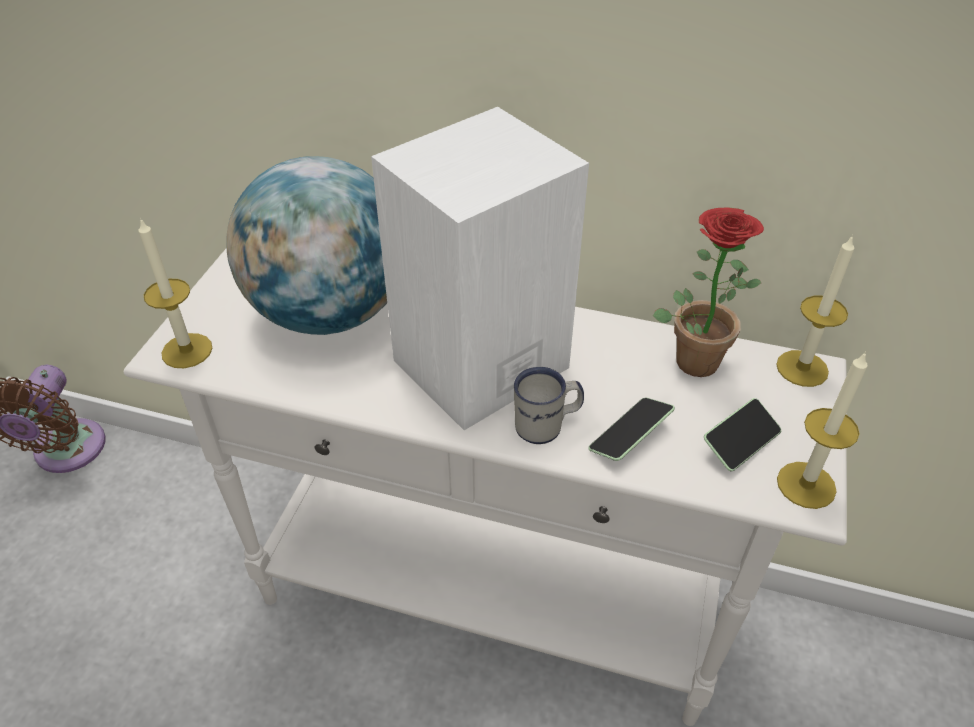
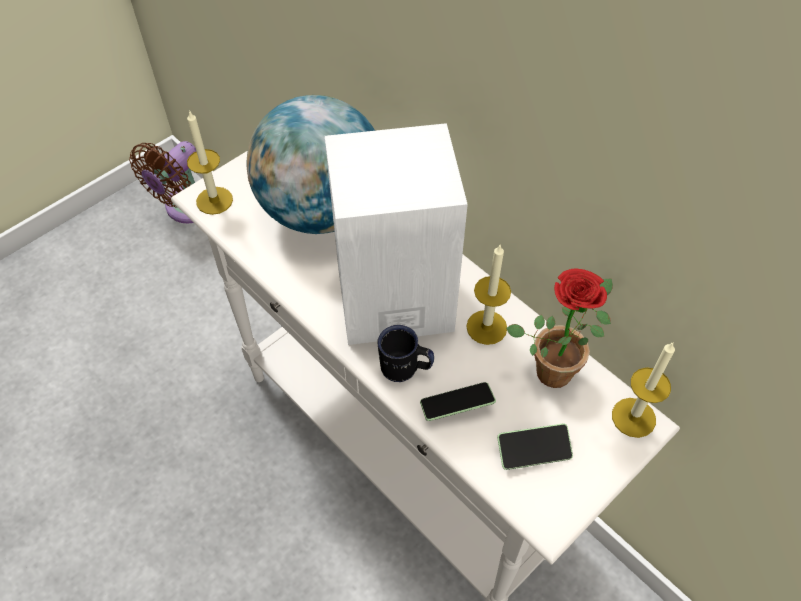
camera: 30 degrees right, 10 degrees up
white mug [514,367,584,444] -> black mug [378,325,434,382]
candle [777,351,868,509] -> candle moved to [466,245,511,345]

